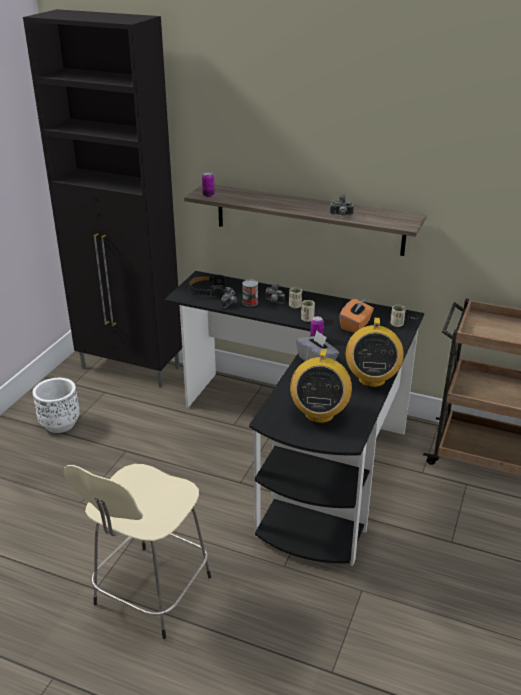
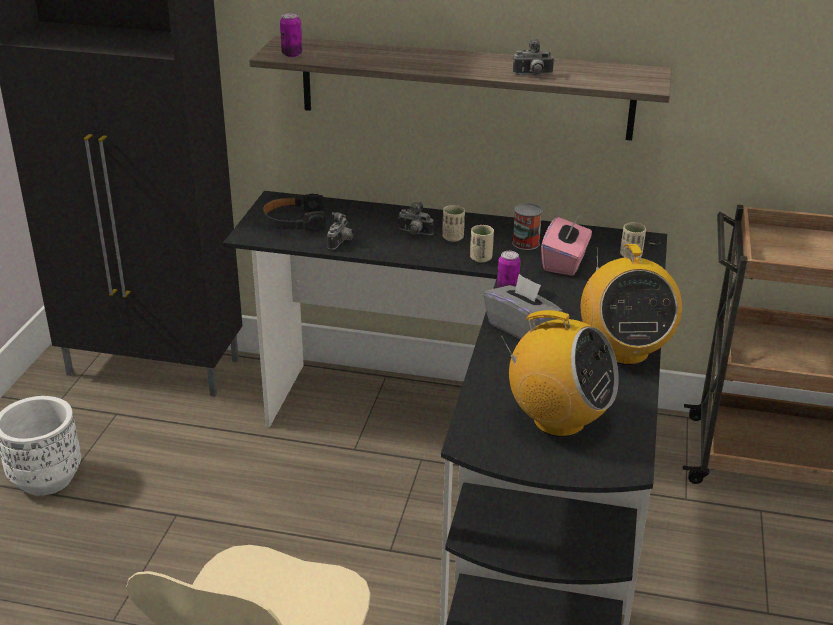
camera: 10 degrees left, 0 degrees up
can [242,280,258,306] -> can moved to [512,203,542,250]
radio [290,349,352,423] -> radio turned 60 degrees counterclockwise [500,310,619,437]
orange tissue box [339,299,374,333] -> pink tissue box [541,216,592,276]

